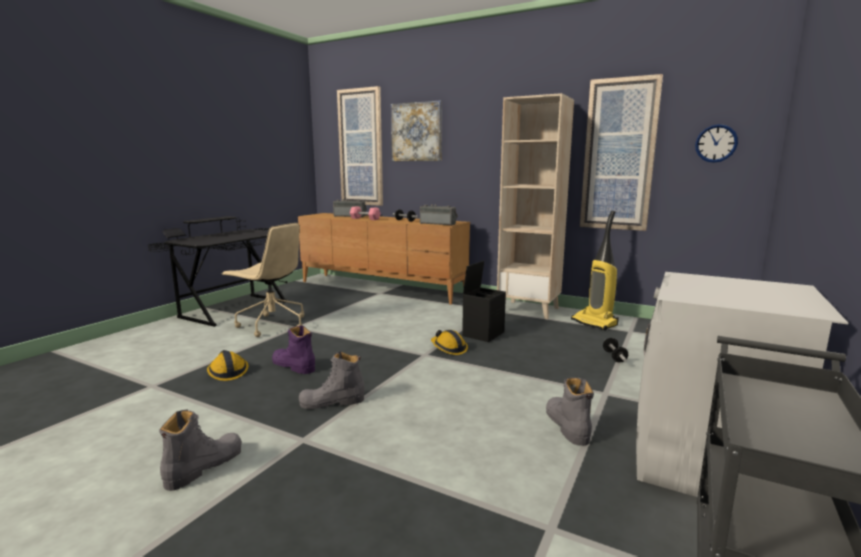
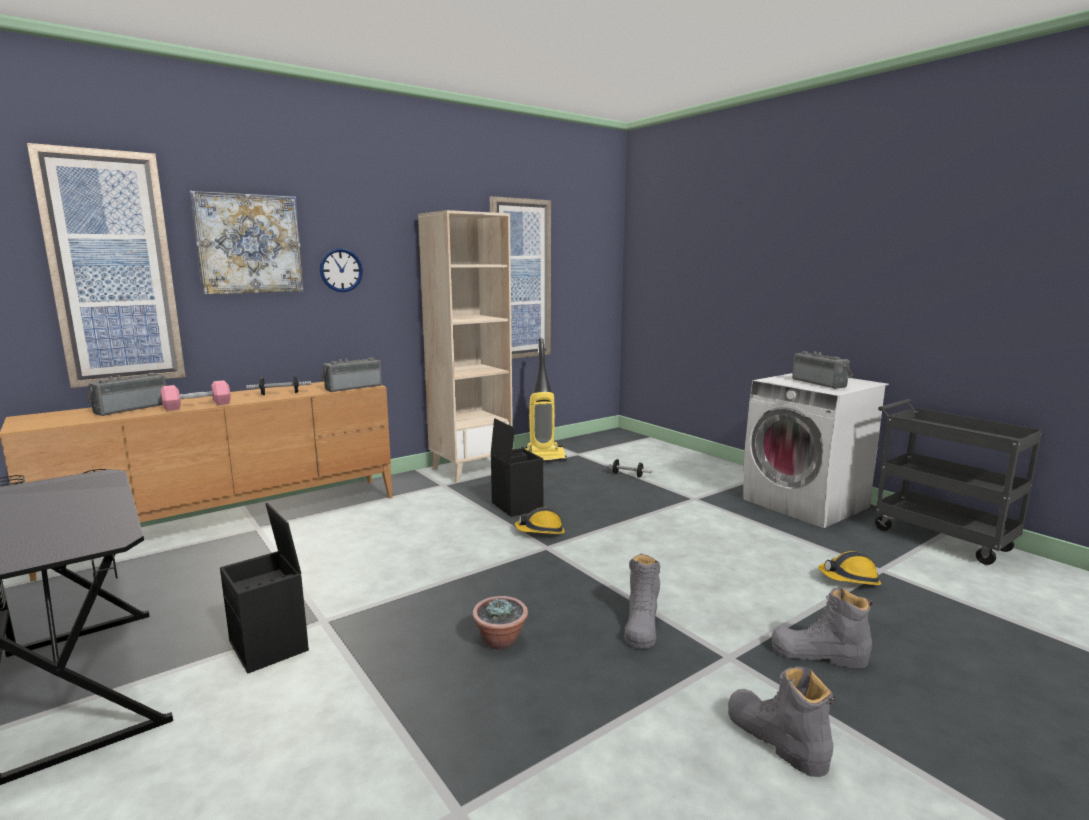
camera: 65 degrees left, 0 degrees up
hard hat [207,350,248,381] -> hard hat moved to [818,551,881,585]
beige office chair [221,223,304,337] -> black storage box [220,503,309,673]
purple boot [272,326,315,374] -> potted plant [472,596,528,650]
grey boot [546,378,594,446] -> grey boot moved to [772,587,872,668]
wall clock [695,124,738,163] -> wall clock moved to [320,248,363,292]
none -> radio [792,351,853,389]

